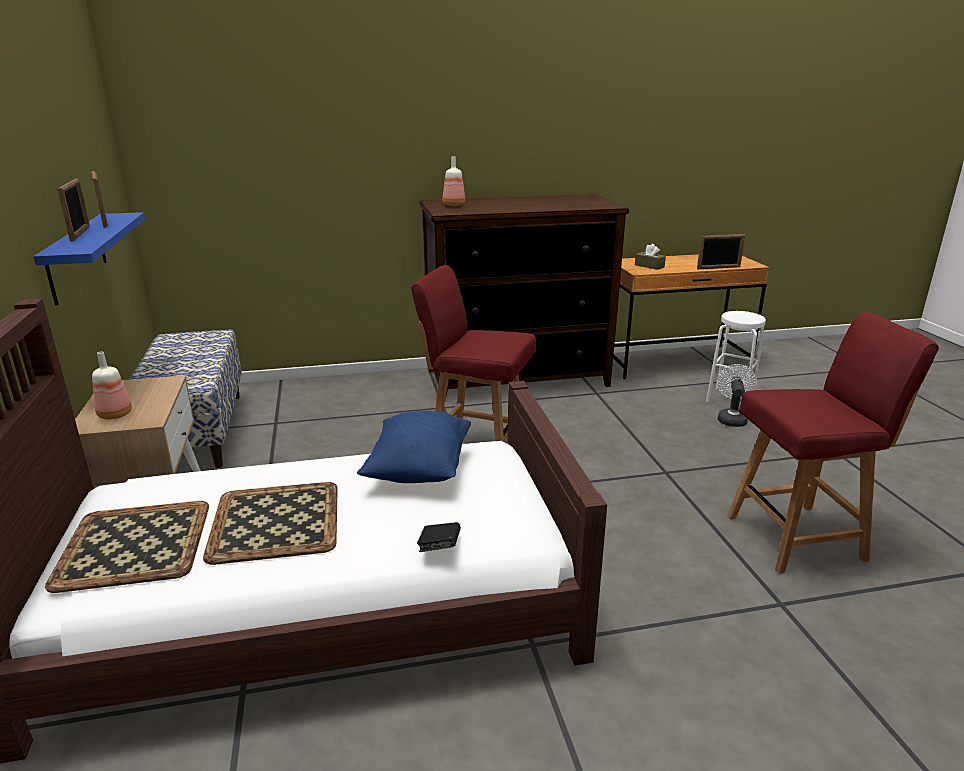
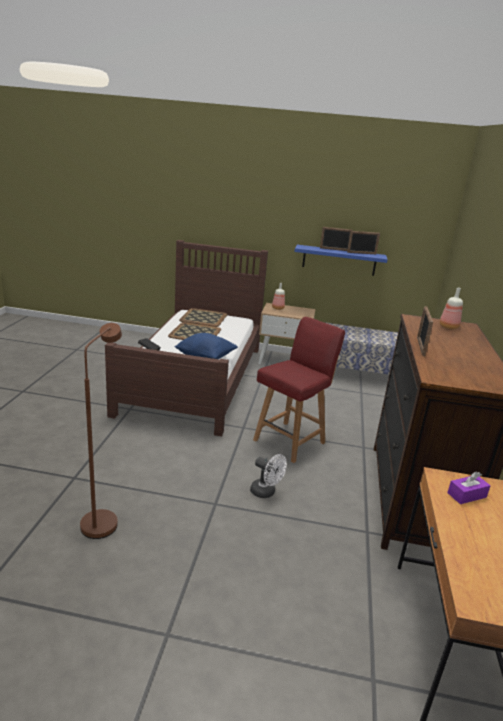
camera: 110 degrees right, 0 degrees up
brown tissue box [635,244,666,270] -> purple tissue box [447,472,491,504]
picture frame [697,234,745,269] -> picture frame moved to [417,306,433,356]
white stool [706,311,766,402] -> none
white fan [717,364,757,427] -> white fan moved to [250,454,287,498]
red chair [727,312,939,574] -> brown floor lamp [80,323,122,539]

